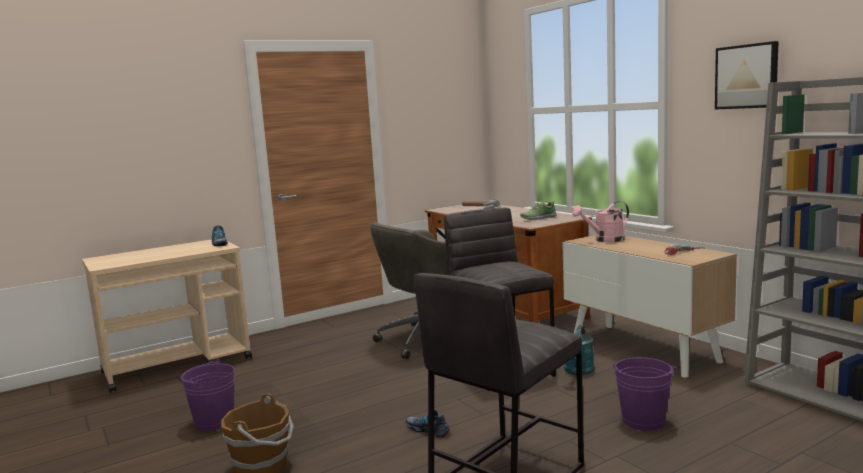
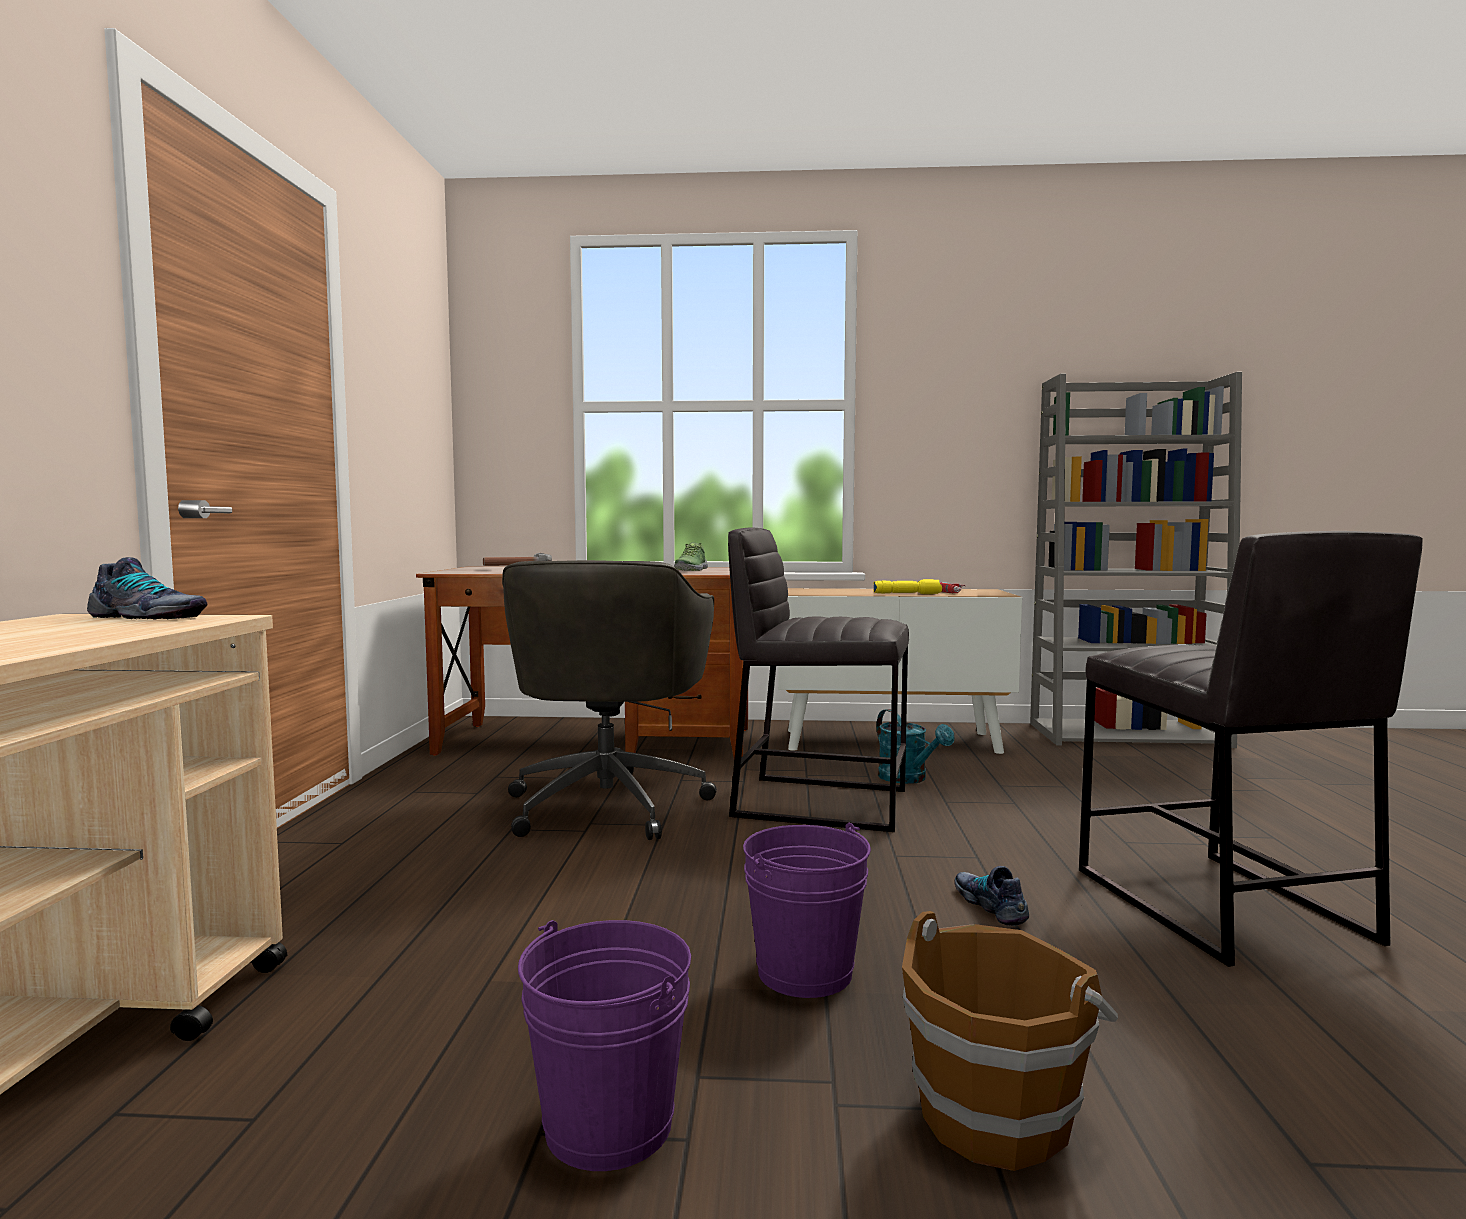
camera: 55 degrees left, 5 degrees down
shoe [405,409,450,437] -> shoe turned 90 degrees clockwise [954,866,1029,926]
pink watering can [572,201,629,242] -> none
purple bucket [611,357,677,431] -> purple bucket moved to [743,823,871,998]
picture [715,41,779,109] -> none
none -> yellow flashlight [873,579,942,594]

